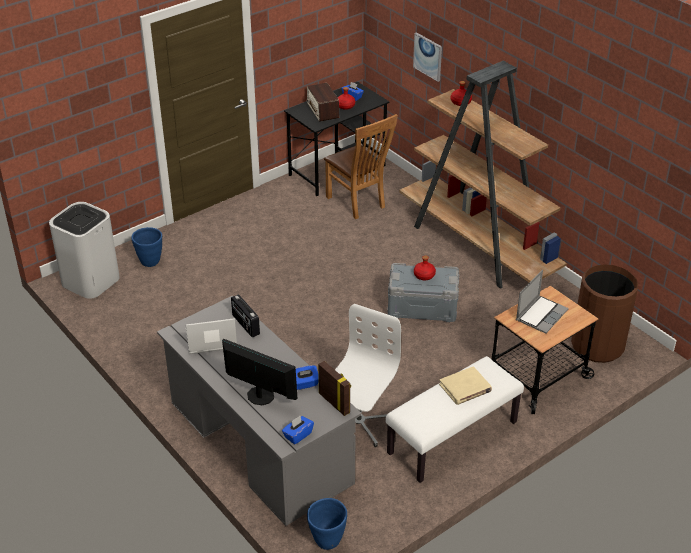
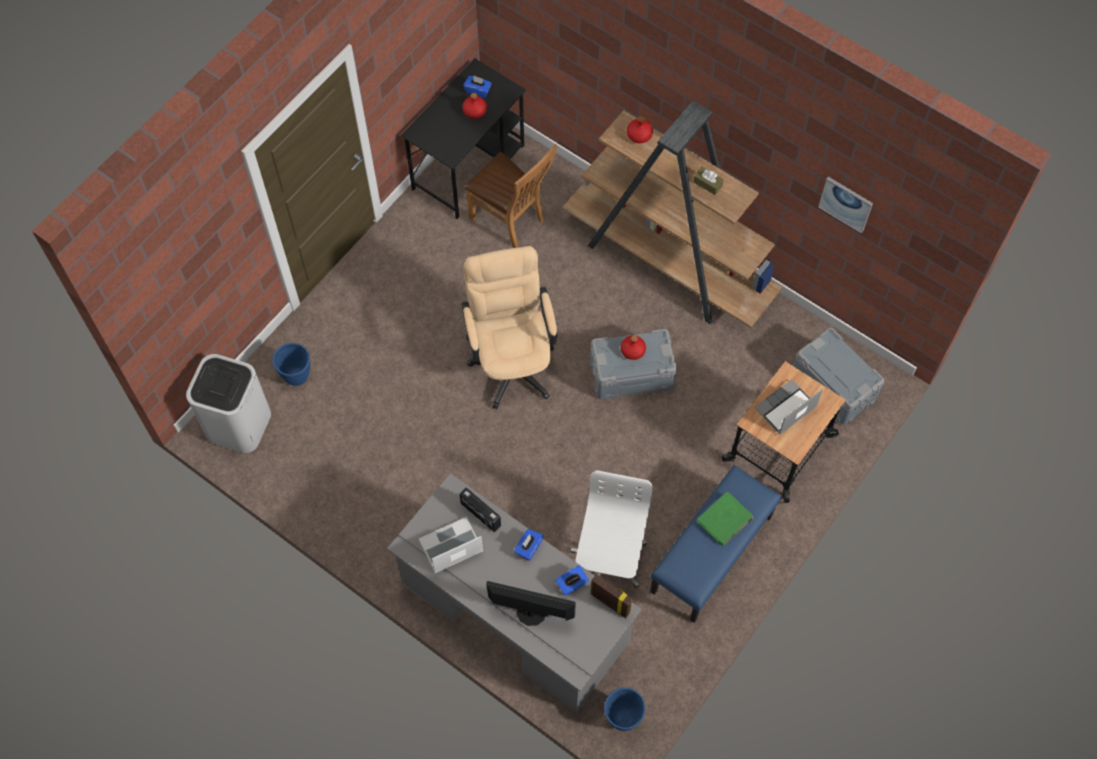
camera: 15 degrees left, 25 degrees up
blue tissue box [282,416,314,445] -> blue tissue box moved to [514,529,543,561]
radio [307,83,339,122] -> none
white bench [386,356,524,483] -> blue bench [650,465,782,623]
picture [413,32,442,82] -> picture moved to [818,177,873,233]
beige book [439,366,492,405] -> green book [697,491,754,545]
laptop [516,270,569,334] -> laptop turned 150 degrees counterclockwise [754,379,823,435]
brown trash can [571,264,638,363] -> grey storage box [793,327,884,425]
none -> beige office chair [461,246,557,409]
none -> brown tissue box [693,167,724,195]

